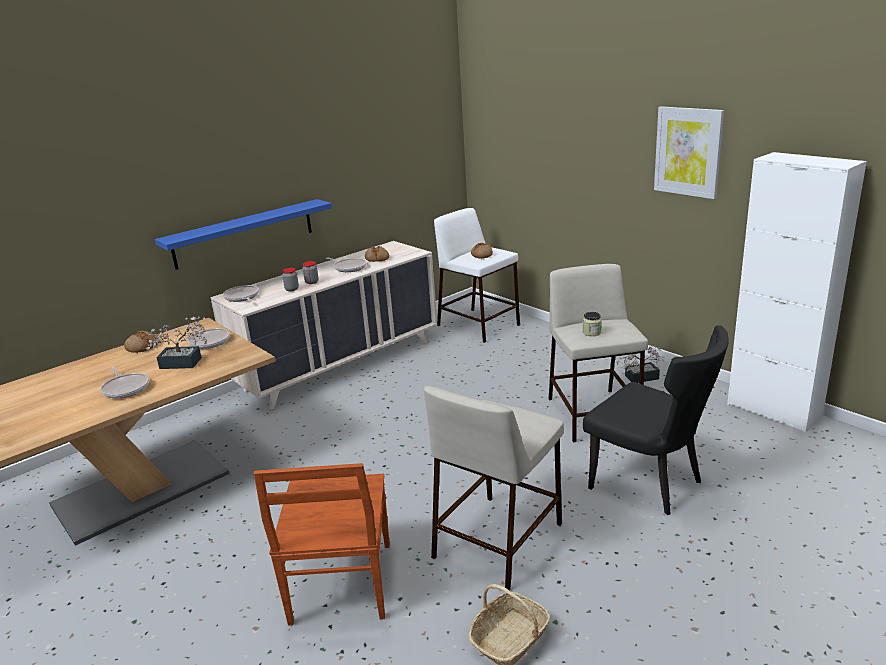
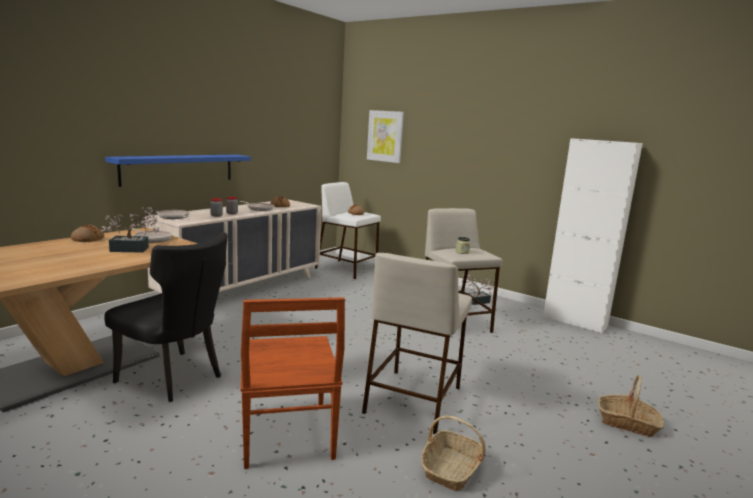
camera: 15 degrees left, 10 degrees down
frying pan [100,367,149,398] -> none
black chair [583,325,729,515] -> black chair moved to [104,232,227,402]
picture [654,106,724,199] -> picture moved to [367,110,404,163]
none -> basket [598,375,664,437]

